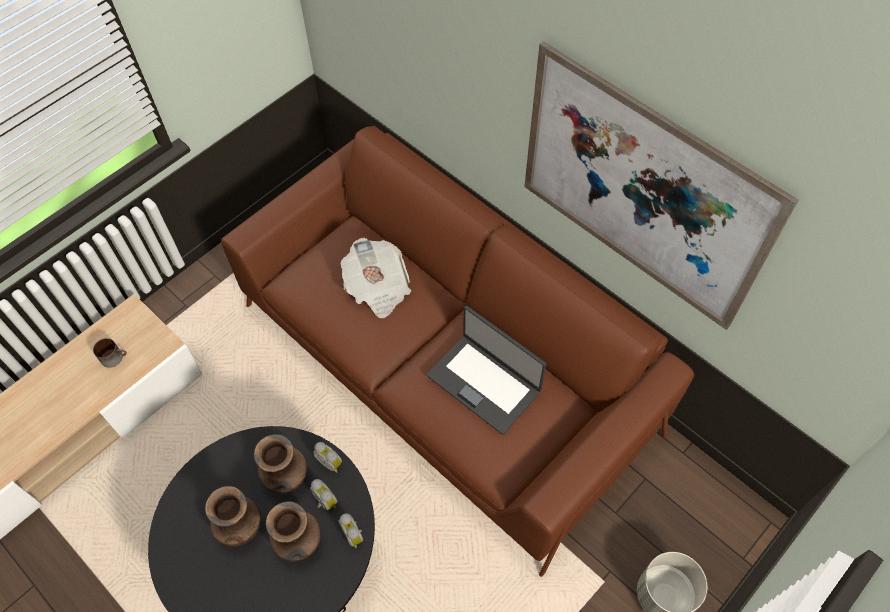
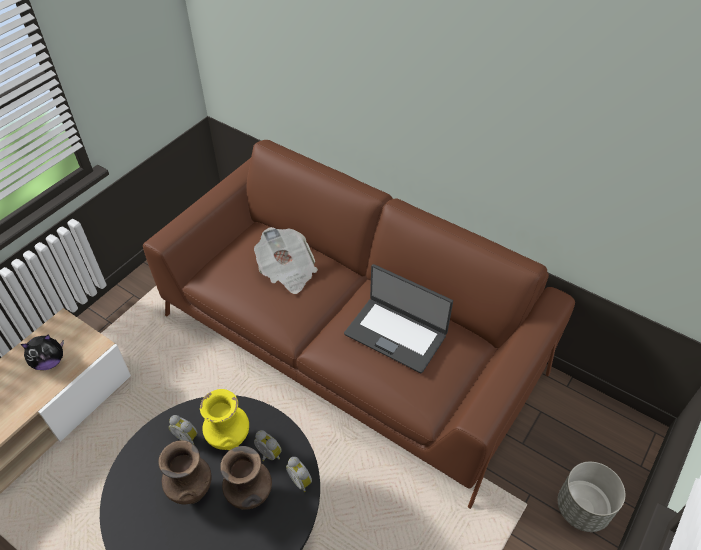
camera: 10 degrees left, 10 degrees down
mug [93,338,127,368] -> plush toy [21,334,64,370]
brown vase [254,434,307,494] -> yellow vase [200,389,249,450]
alarm clock [313,442,342,473] -> alarm clock moved to [169,415,197,444]
picture [524,41,799,330] -> none

